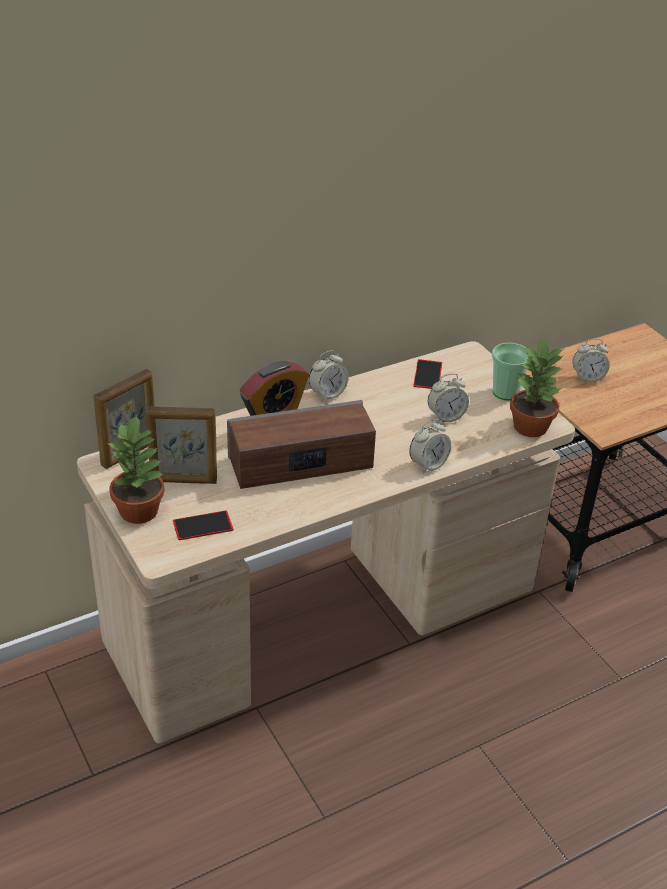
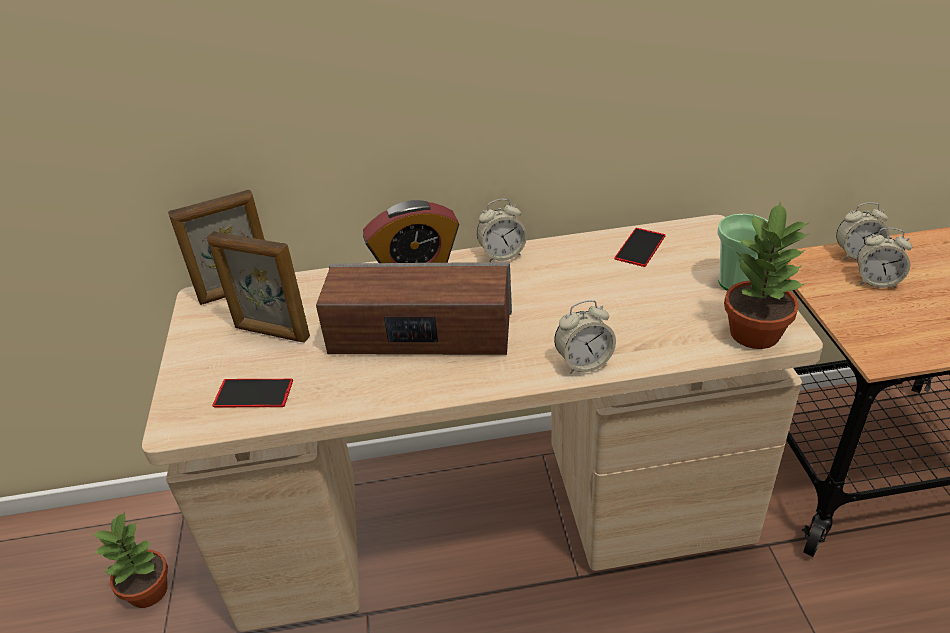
camera: 25 degrees right, 0 degrees up
potted plant [107,413,164,524] -> potted plant moved to [93,512,168,608]
alarm clock [428,373,469,423] -> alarm clock moved to [836,202,889,260]

